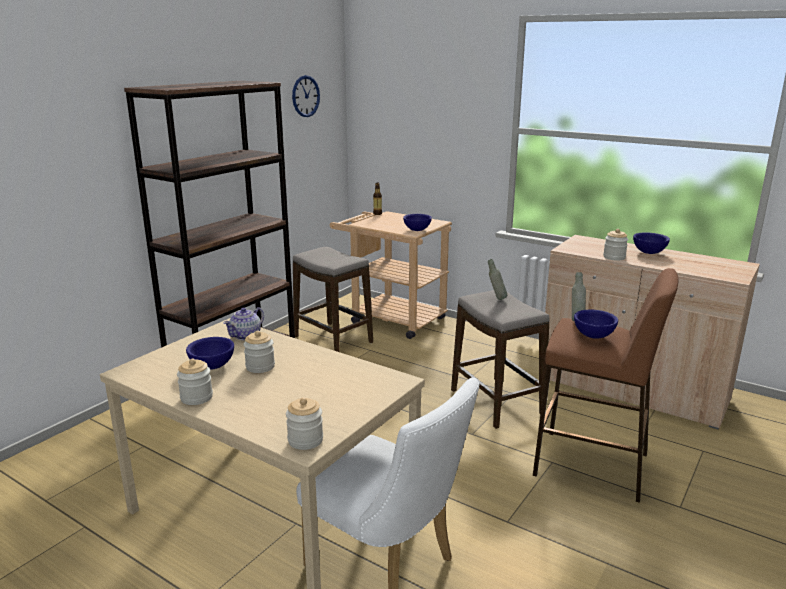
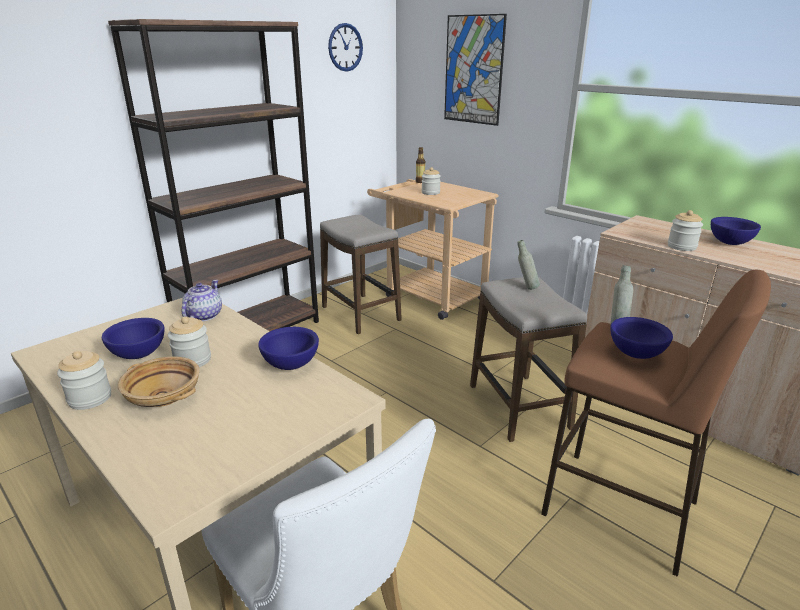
camera: 10 degrees right, 5 degrees up
teapot [223,307,264,340] -> teapot turned 150 degrees clockwise [182,280,222,321]
jar [286,397,323,450] -> jar moved to [422,167,441,195]
blue bowl [403,214,432,231] -> blue bowl moved to [258,327,319,370]
none -> beige bowl [118,357,200,407]
none -> picture [444,14,507,126]

